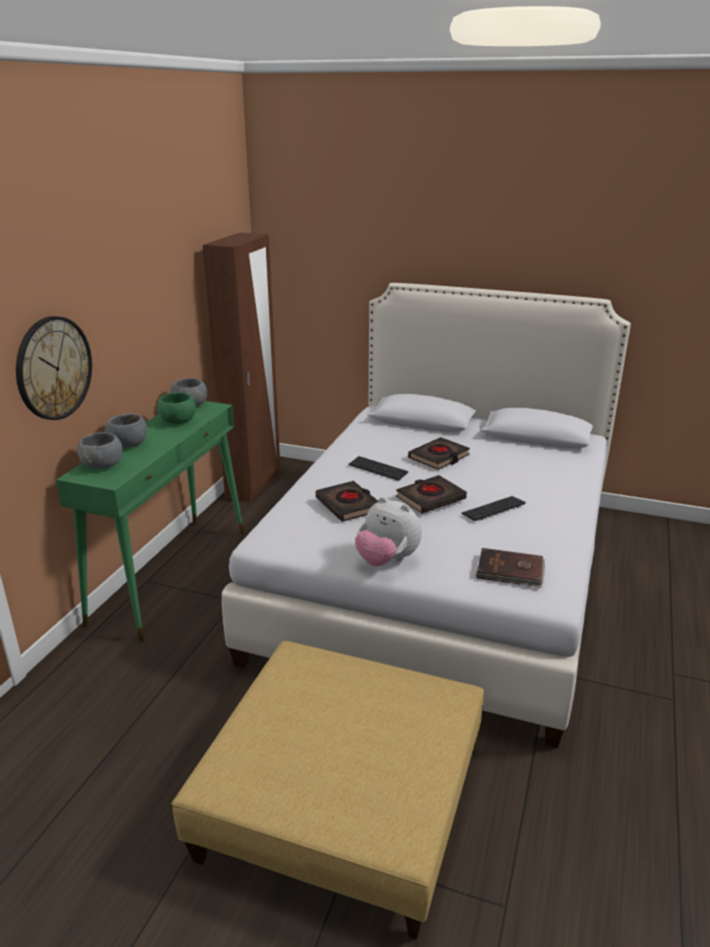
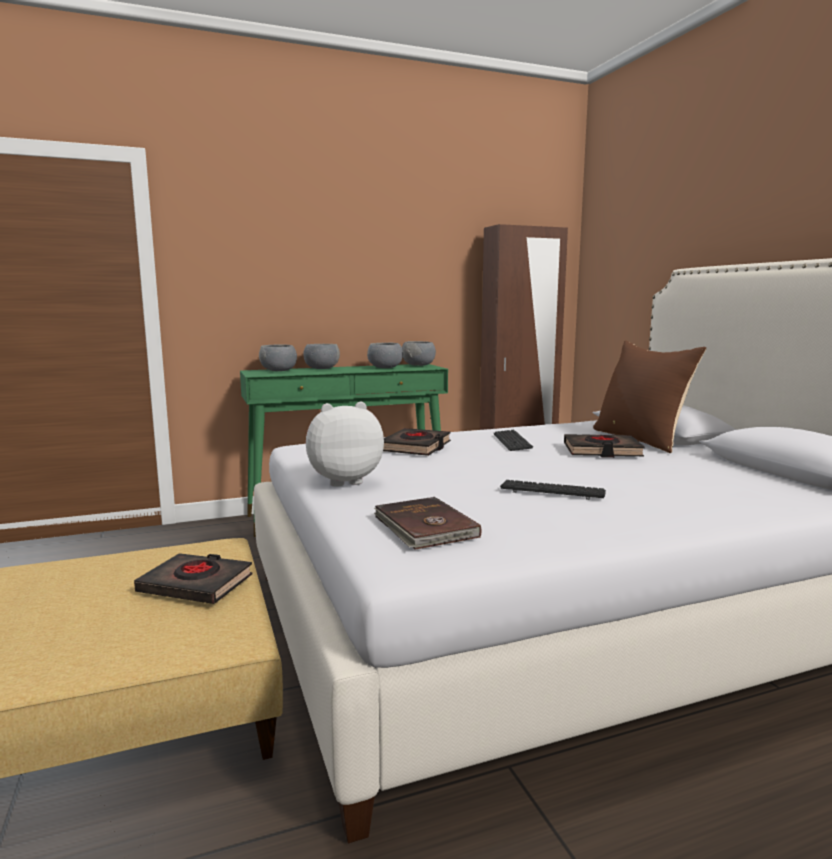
camera: 50 degrees right, 15 degrees down
wall clock [16,316,92,420] -> none
green bowl [157,392,196,424] -> grey bowl [367,343,403,368]
plush toy [355,497,422,566] -> plush toy turned 75 degrees clockwise [306,401,384,487]
black book [396,475,467,514] -> black book moved to [134,553,253,604]
none -> brown pillow [593,340,707,453]

